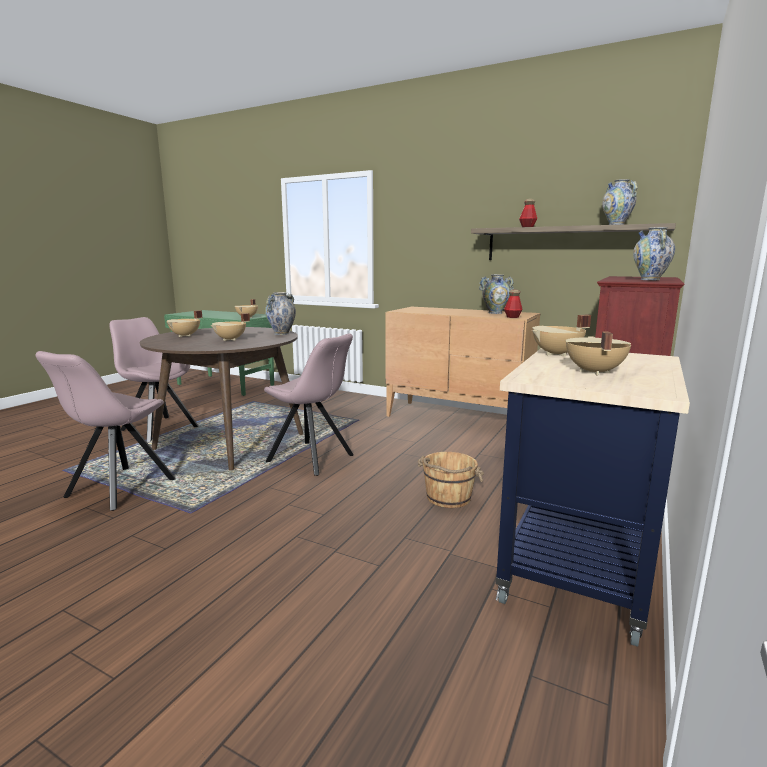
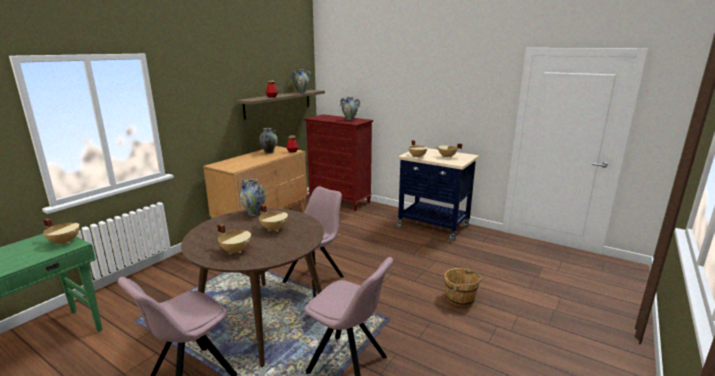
camera: 85 degrees left, 5 degrees up
brown bucket [418,452,484,508] -> brown bucket moved to [444,268,482,307]

